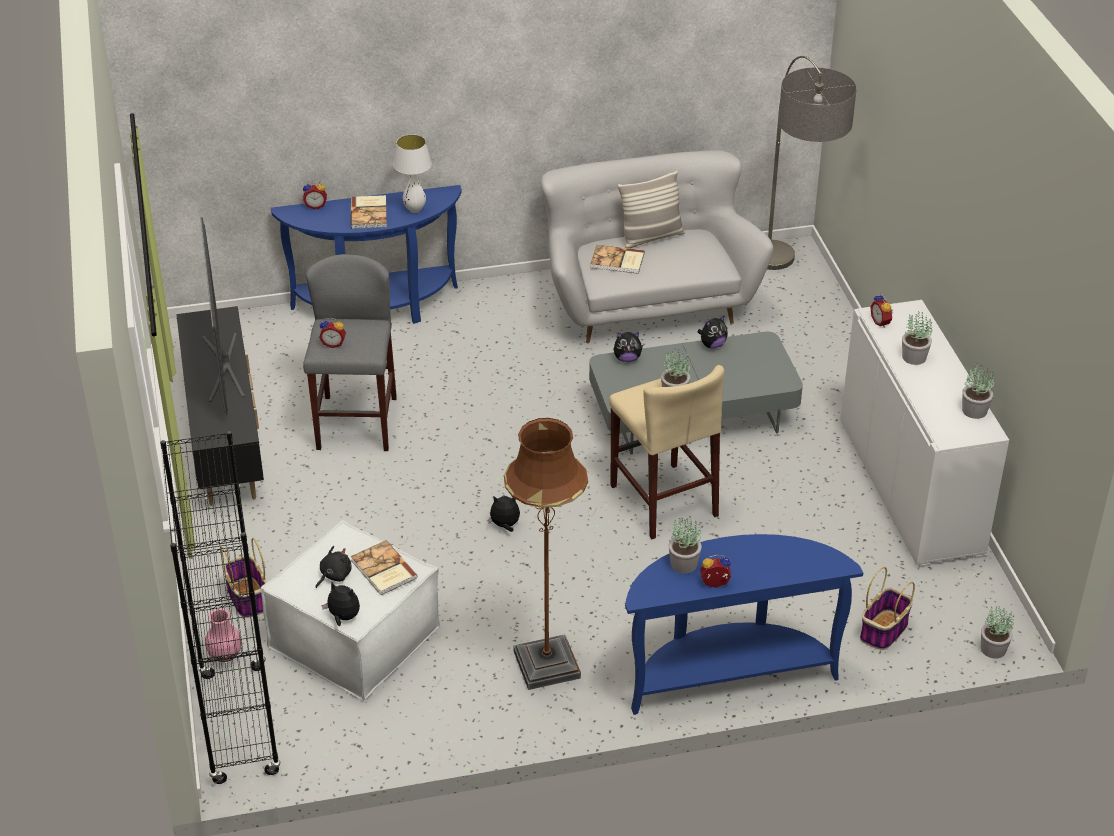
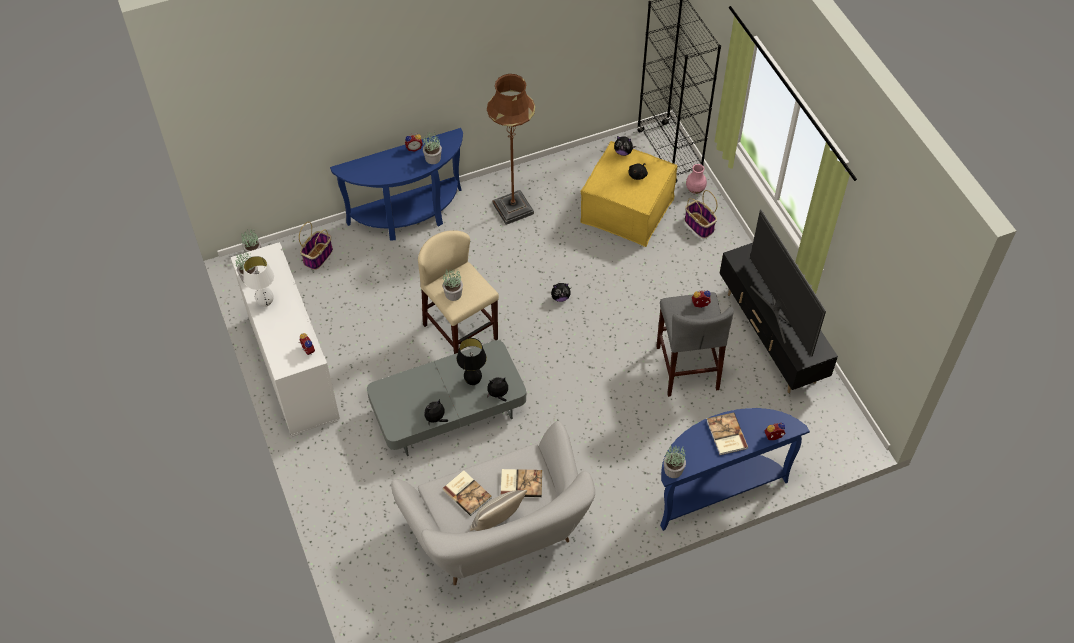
camera: 170 degrees right, 15 degrees up
white ottoman [260,520,440,700] -> yellow ottoman [580,141,678,247]
book [351,540,418,595] -> book moved to [442,470,491,516]
white table lamp [393,134,432,213] -> white table lamp moved to [243,256,274,307]
floor lamp [767,56,857,270] -> none
potted plant [902,311,932,365] -> potted plant moved to [664,445,686,478]
none -> black table lamp [457,338,487,385]

